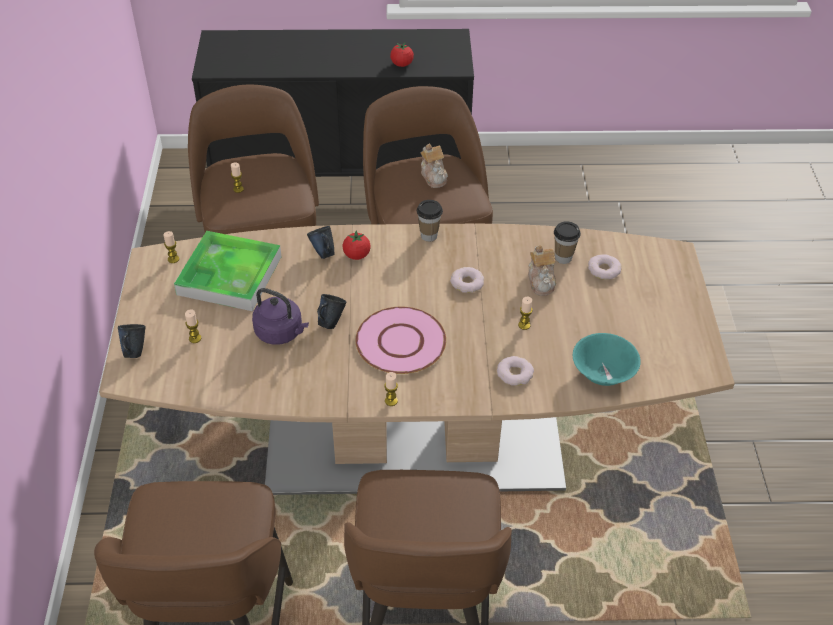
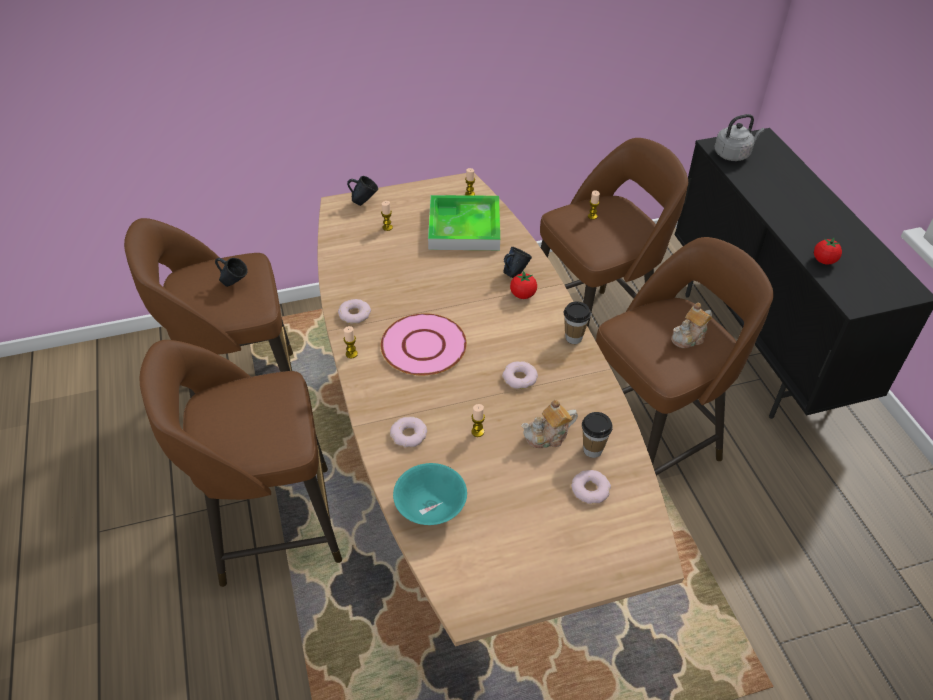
camera: 75 degrees right, 0 degrees up
purple kettle [252,288,309,345] -> none
blue mug [317,294,346,329] -> blue mug moved to [215,258,248,287]
none -> donut [338,299,371,324]
none -> grey kettle [714,114,764,161]

